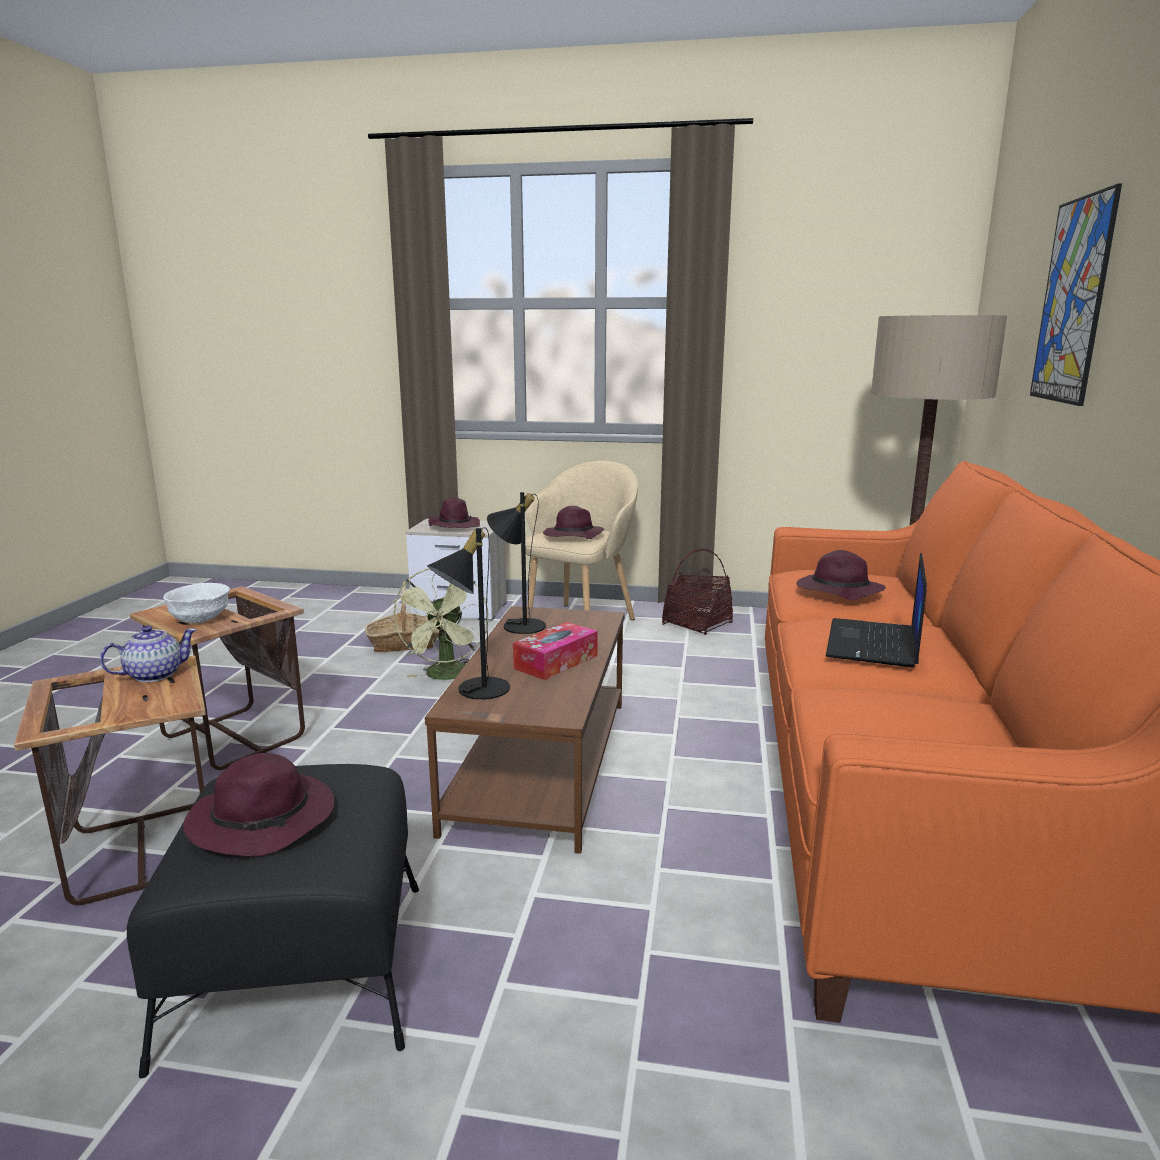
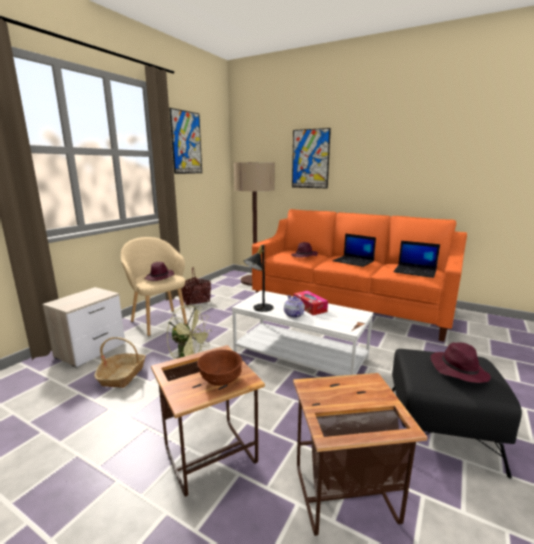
camera: 70 degrees left, 0 degrees up
teapot [100,626,197,682] -> teapot moved to [284,295,305,318]
white bowl [163,583,230,624] -> brown bowl [197,350,242,386]
brown coffee table [425,606,625,854] -> white coffee table [232,290,374,376]
black table lamp [427,527,510,700] -> none
purple hat [428,497,480,528] -> none
none -> picture [169,108,202,174]
none -> laptop [394,241,440,278]

